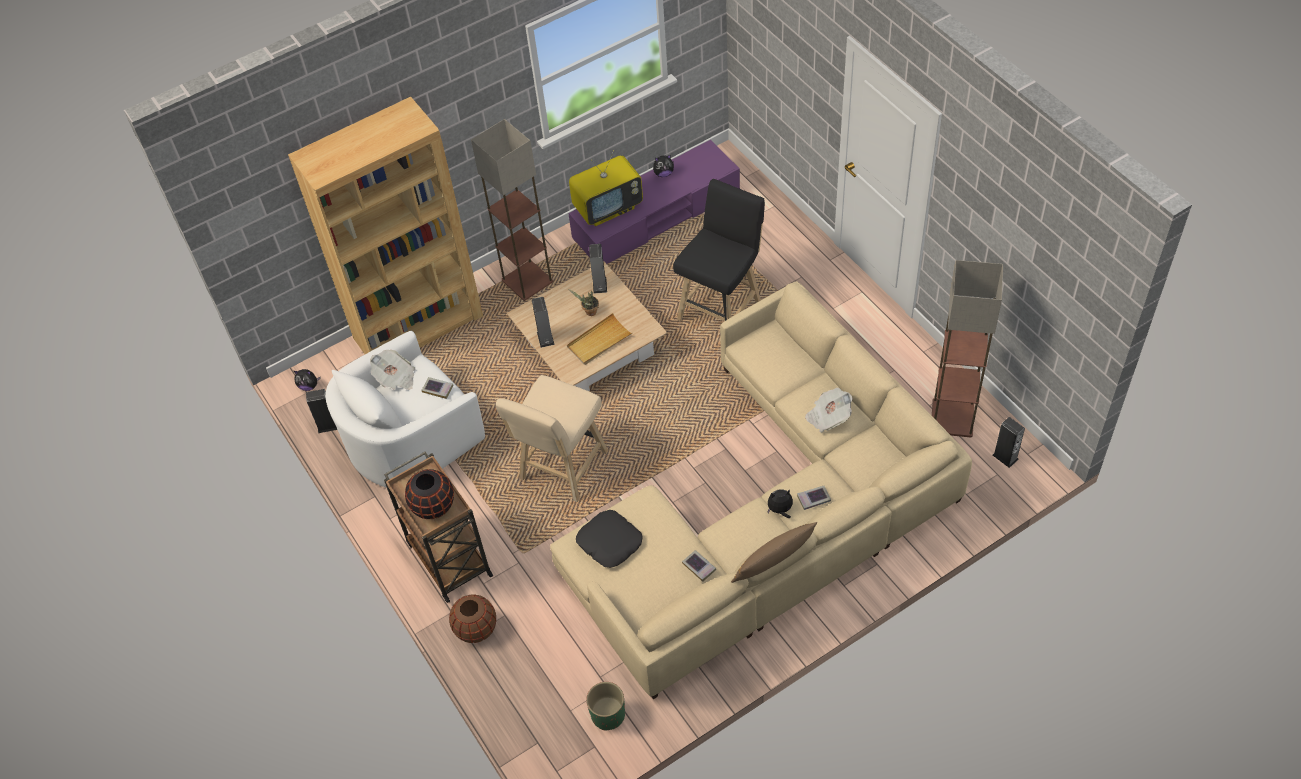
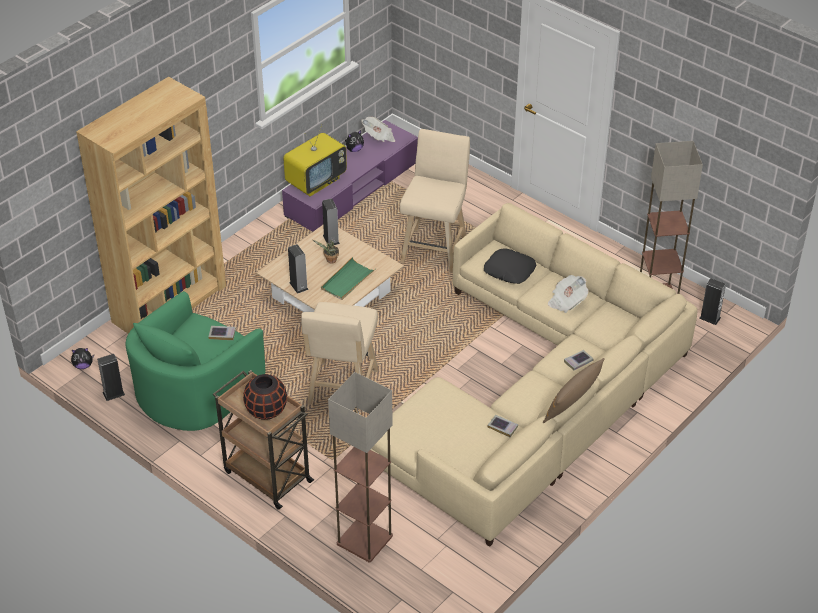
camera: 20 degrees left, 10 degrees down
white armchair [325,331,485,488] -> green armchair [125,291,265,431]
newspaper [370,350,415,390] -> newspaper moved to [361,117,395,142]
brown vase [449,594,496,643] -> none
floor lamp [471,119,553,301] -> floor lamp moved to [328,372,393,563]
beige tray [567,313,633,365] -> green tray [321,257,376,300]
black pillow [576,510,643,568] -> black pillow moved to [484,248,536,284]
green planter [586,682,625,731] -> none
black stool [673,179,765,322] -> beige stool [400,129,470,273]
plush toy [767,489,793,518] -> none

